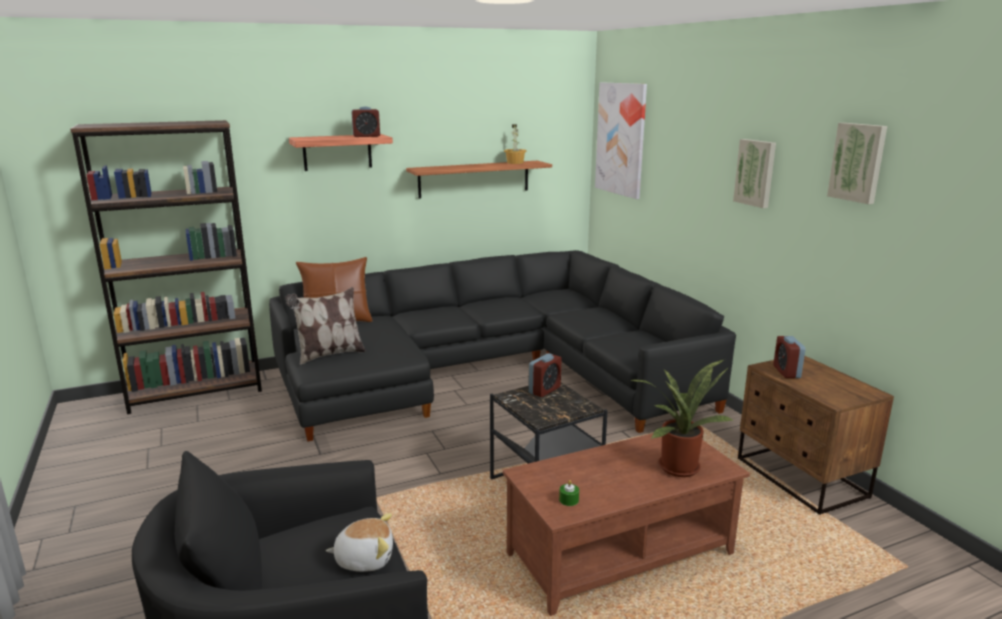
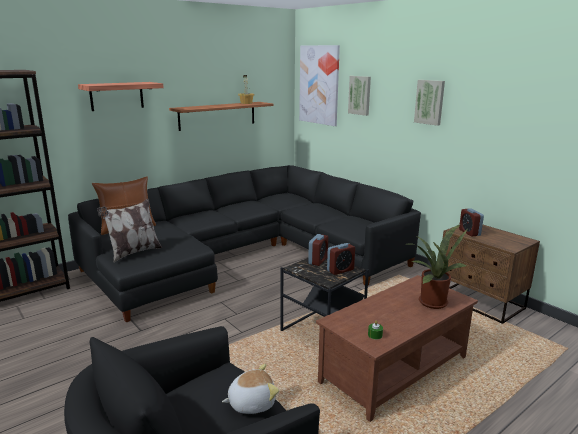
camera: 15 degrees left, 0 degrees up
alarm clock [351,106,380,137] -> alarm clock moved to [327,243,355,275]
picture [827,123,887,204] -> picture moved to [348,76,371,116]

